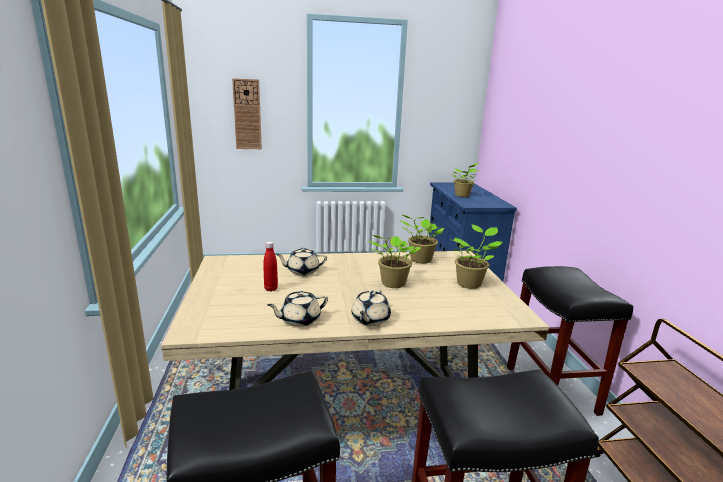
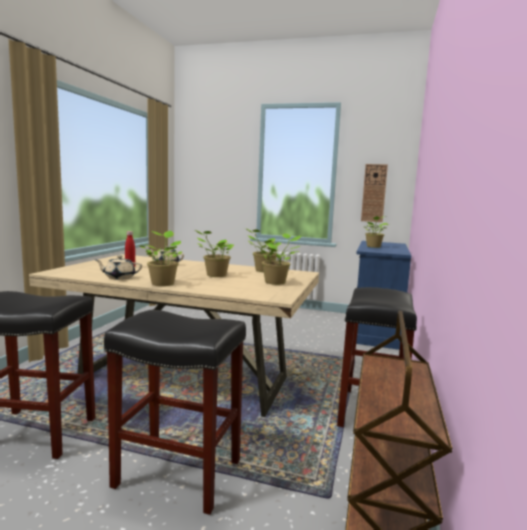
camera: 25 degrees right, 10 degrees down
wall clock [232,78,262,149] -> wall clock moved to [361,164,388,222]
beige teapot [352,289,391,326] -> potted plant [139,231,182,286]

